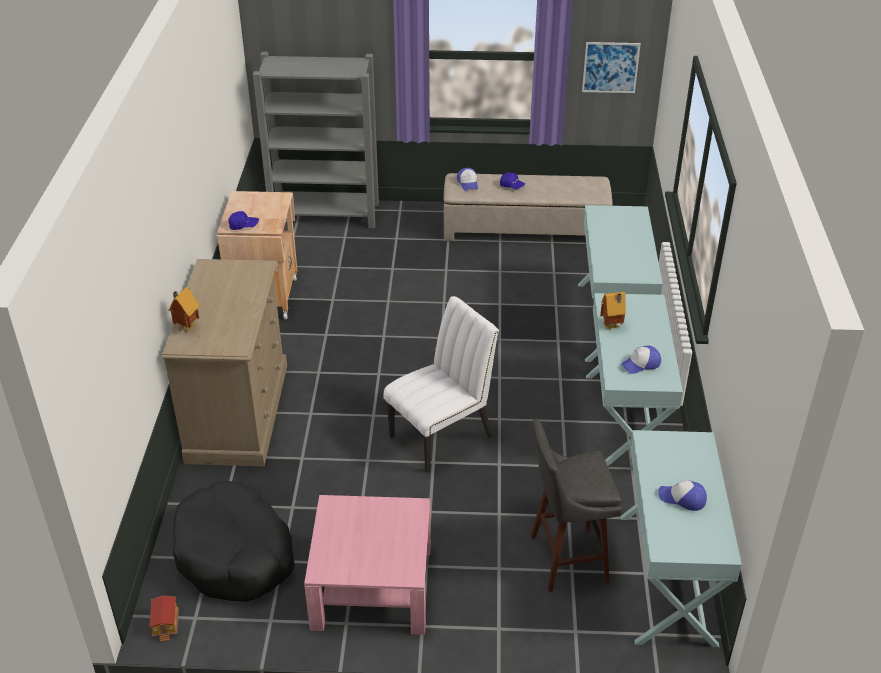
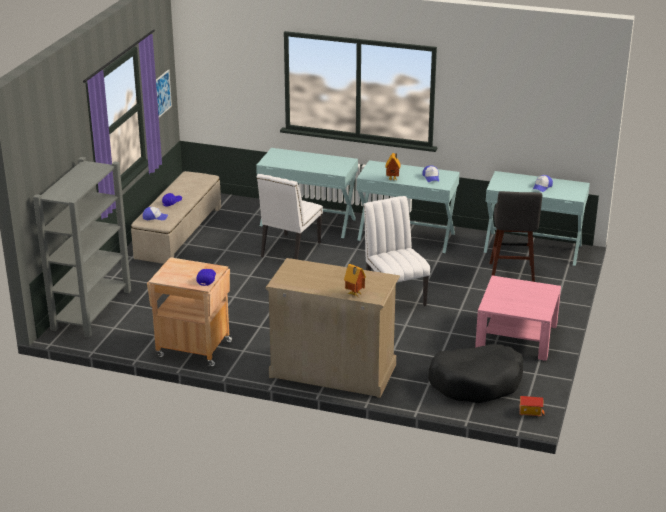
camera: 75 degrees left, 10 degrees down
none -> white chair [257,174,323,260]

